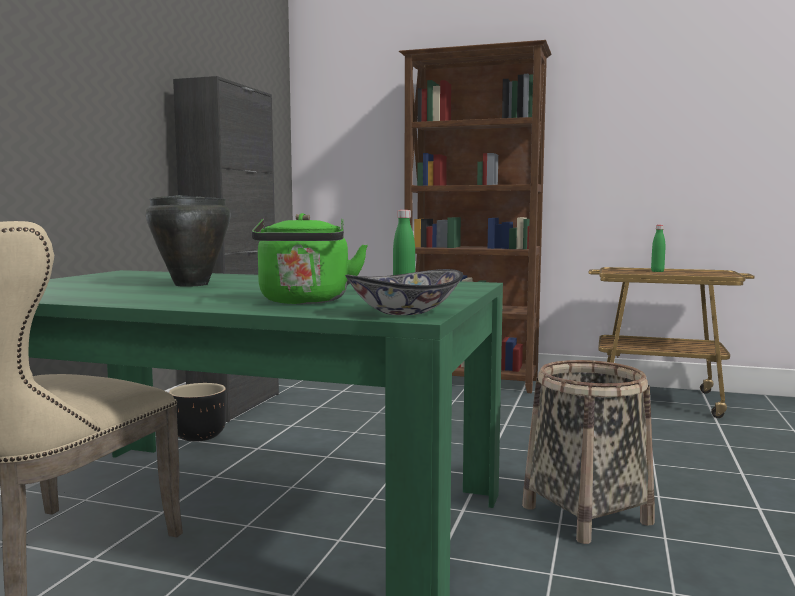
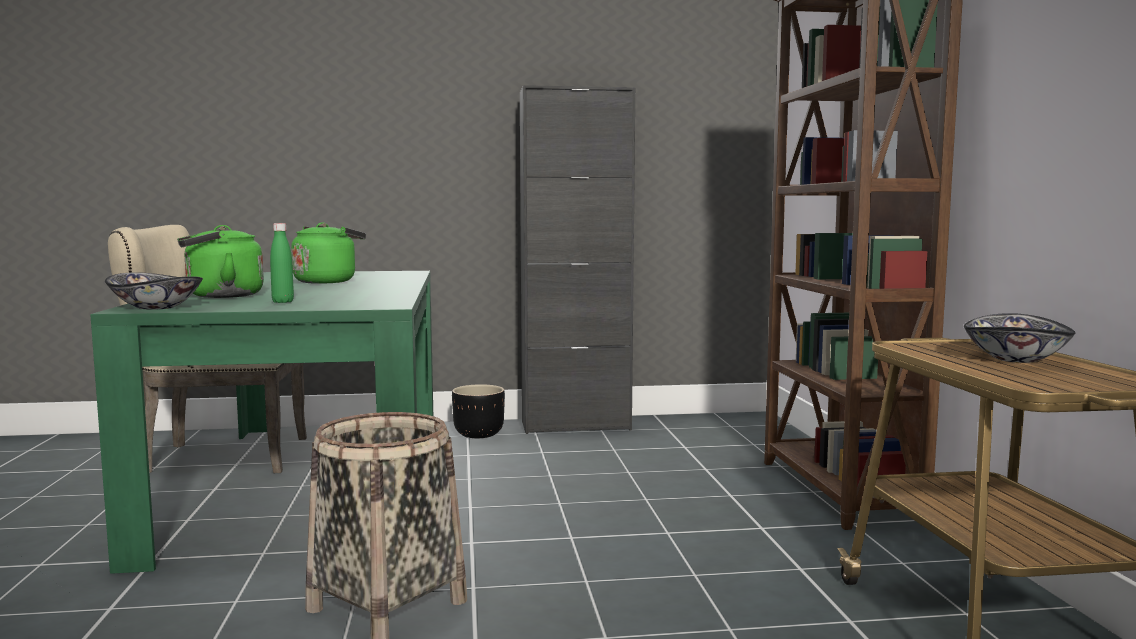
camera: 65 degrees right, 0 degrees up
black cooking pot [146,195,230,287] -> green kettle [291,222,366,284]
green bottle [651,225,665,272] -> bowl [964,313,1076,363]

